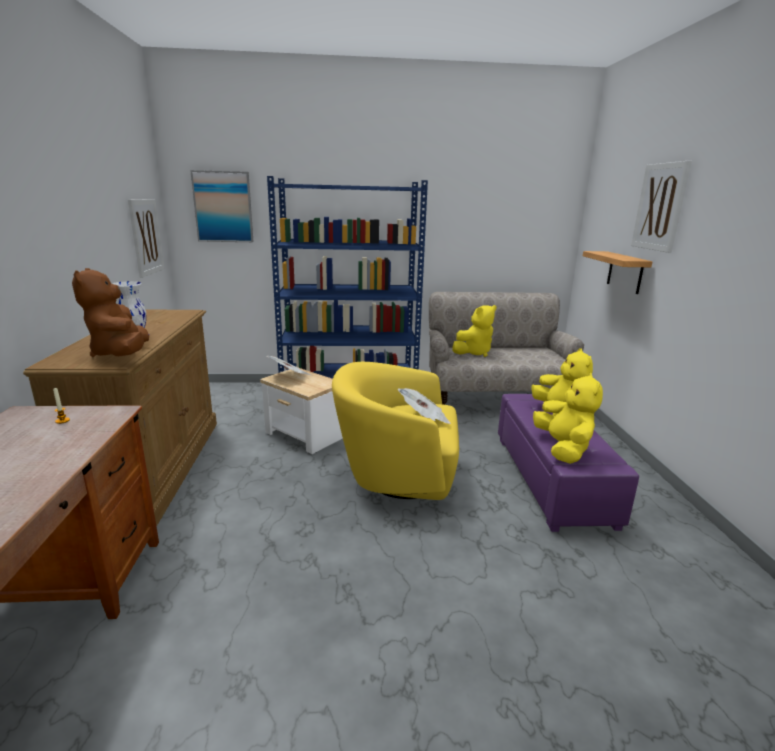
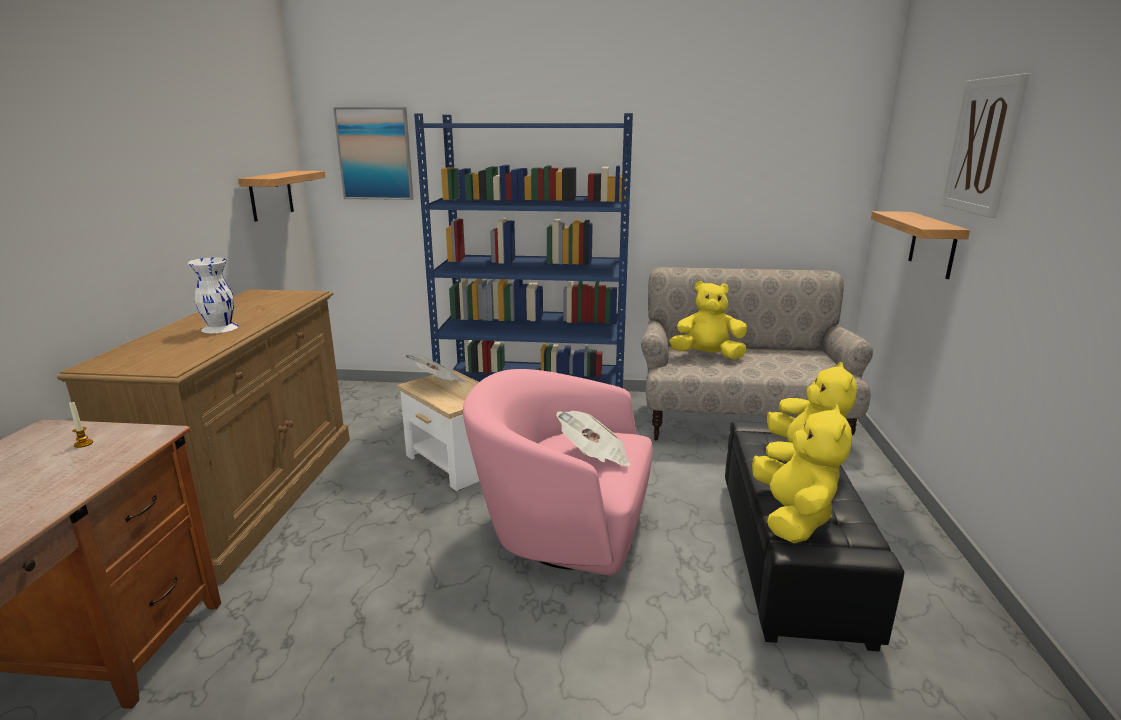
camera: 10 degrees right, 0 degrees up
brown plush toy [72,268,149,357] -> none
picture [128,199,164,278] -> shelf [238,171,325,222]
yellow armchair [332,362,459,500] -> pink armchair [463,369,653,575]
yellow plush toy [453,305,497,357] -> yellow plush toy turned 150 degrees counterclockwise [670,281,747,359]
purple ottoman [498,394,639,532] -> black ottoman [725,421,904,652]

